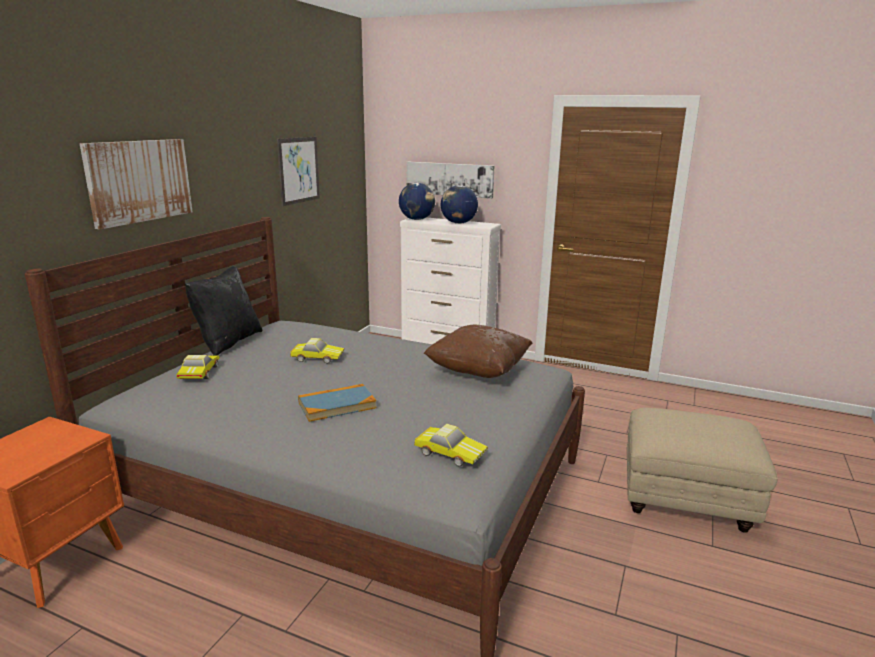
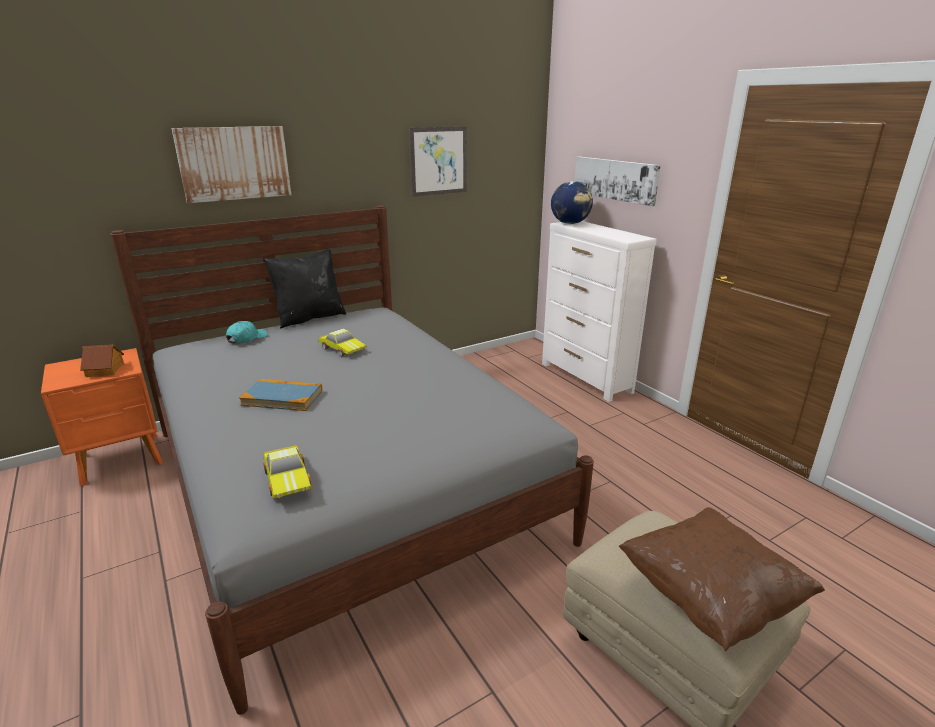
camera: 35 degrees right, 5 degrees up
toy car [176,355,220,379] -> turquoise cap [226,321,268,344]
brown pillow [424,325,532,378] -> brown pillow moved to [619,507,825,651]
globe [441,185,478,224] -> none
none -> toy house [80,344,124,377]

